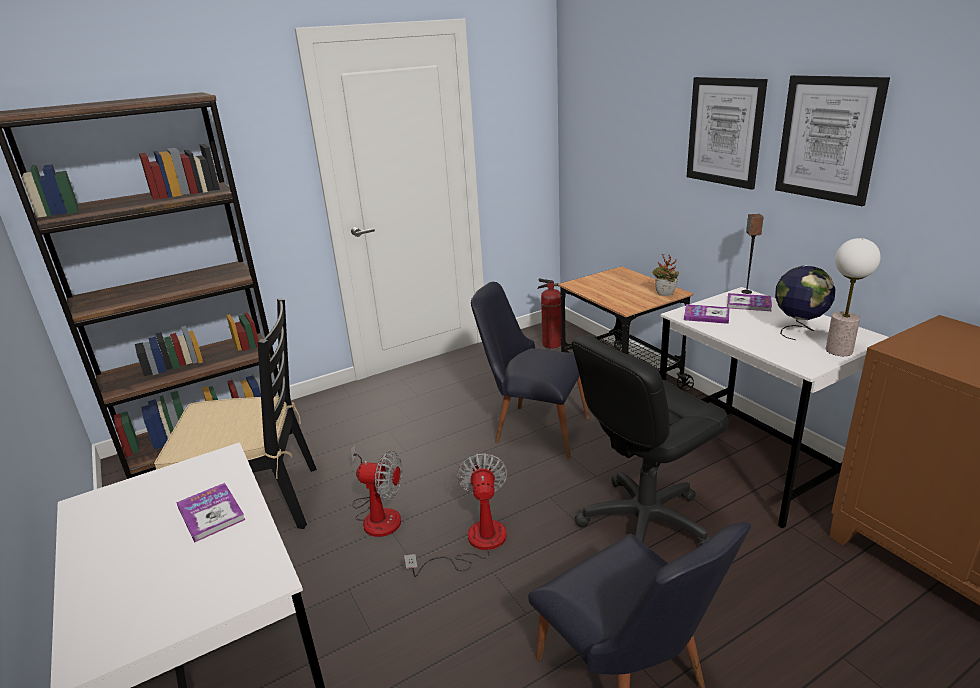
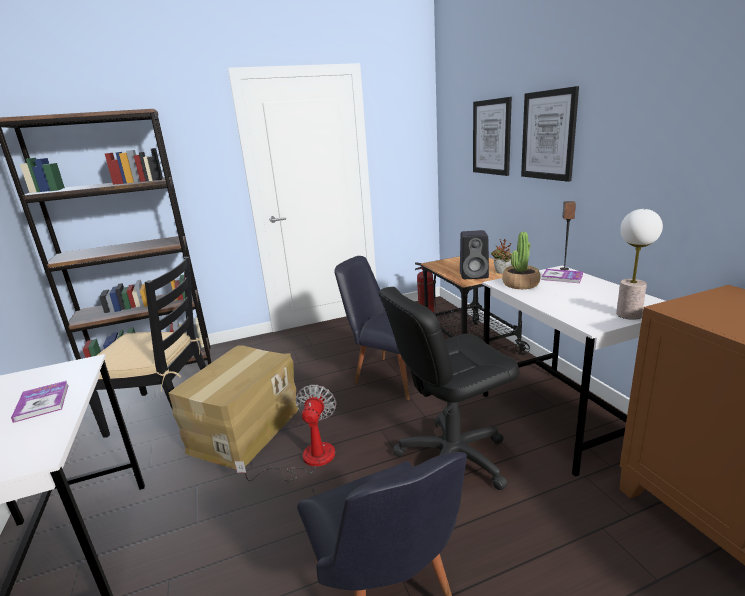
camera: 10 degrees right, 5 degrees down
fan [350,445,402,537] -> cardboard box [169,345,298,469]
book [684,304,730,324] -> potted plant [502,232,540,289]
picture [775,75,890,206] -> picture moved to [473,97,512,176]
globe [775,266,835,340] -> none
none -> black speaker [460,230,489,279]

